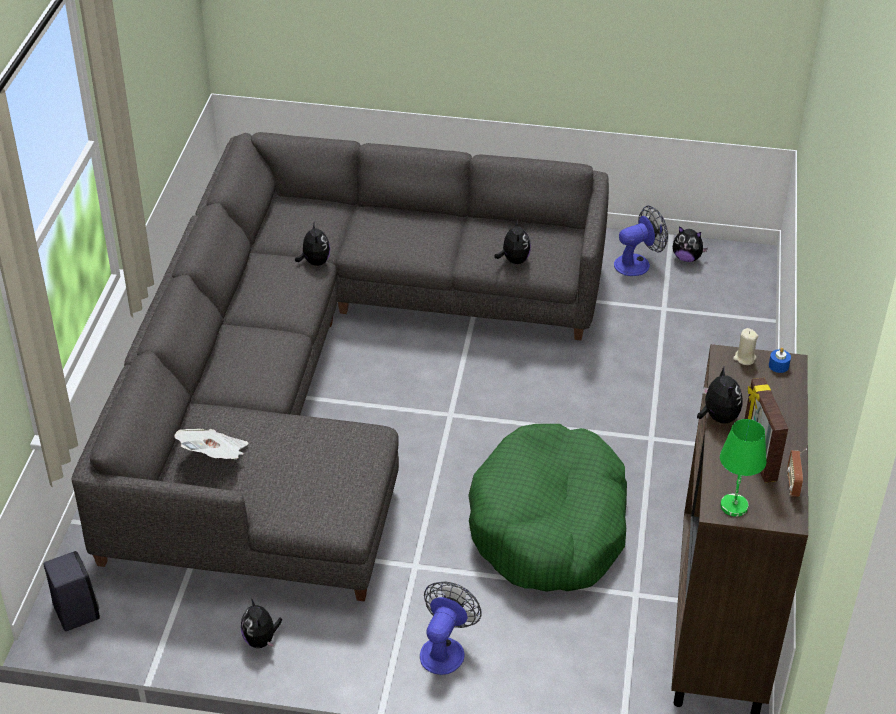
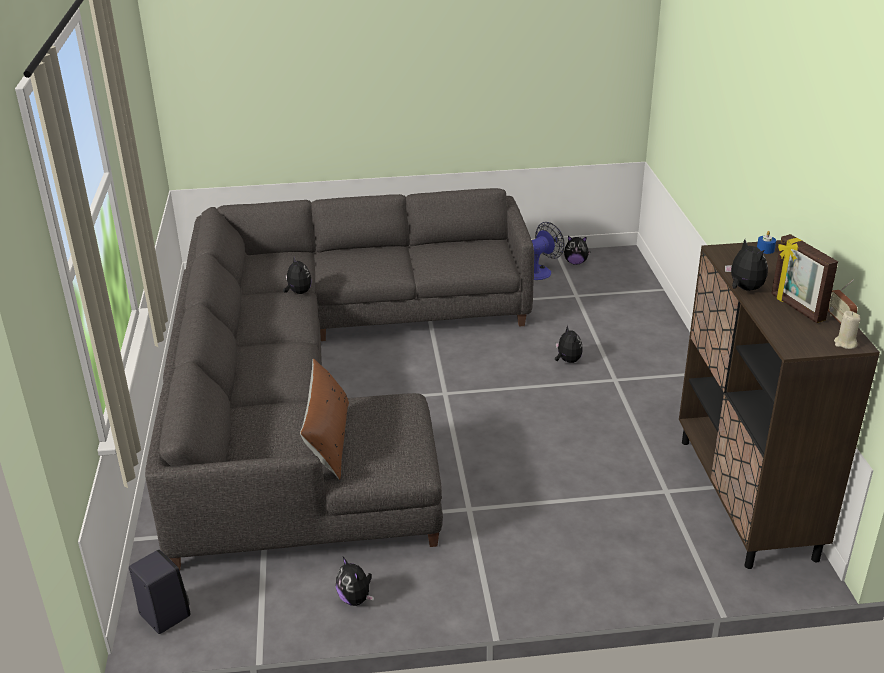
camera: 15 degrees left, 10 degrees down
newspaper [174,429,248,460] -> none
fan [420,581,482,675] -> none
green dog bed [468,424,627,592] -> none
plush toy [494,220,531,264] -> plush toy moved to [555,325,583,363]
green table lamp [720,419,767,517] -> none
beige candle [733,328,758,365] -> beige candle moved to [834,311,861,349]
none -> brown pillow [300,358,349,480]

